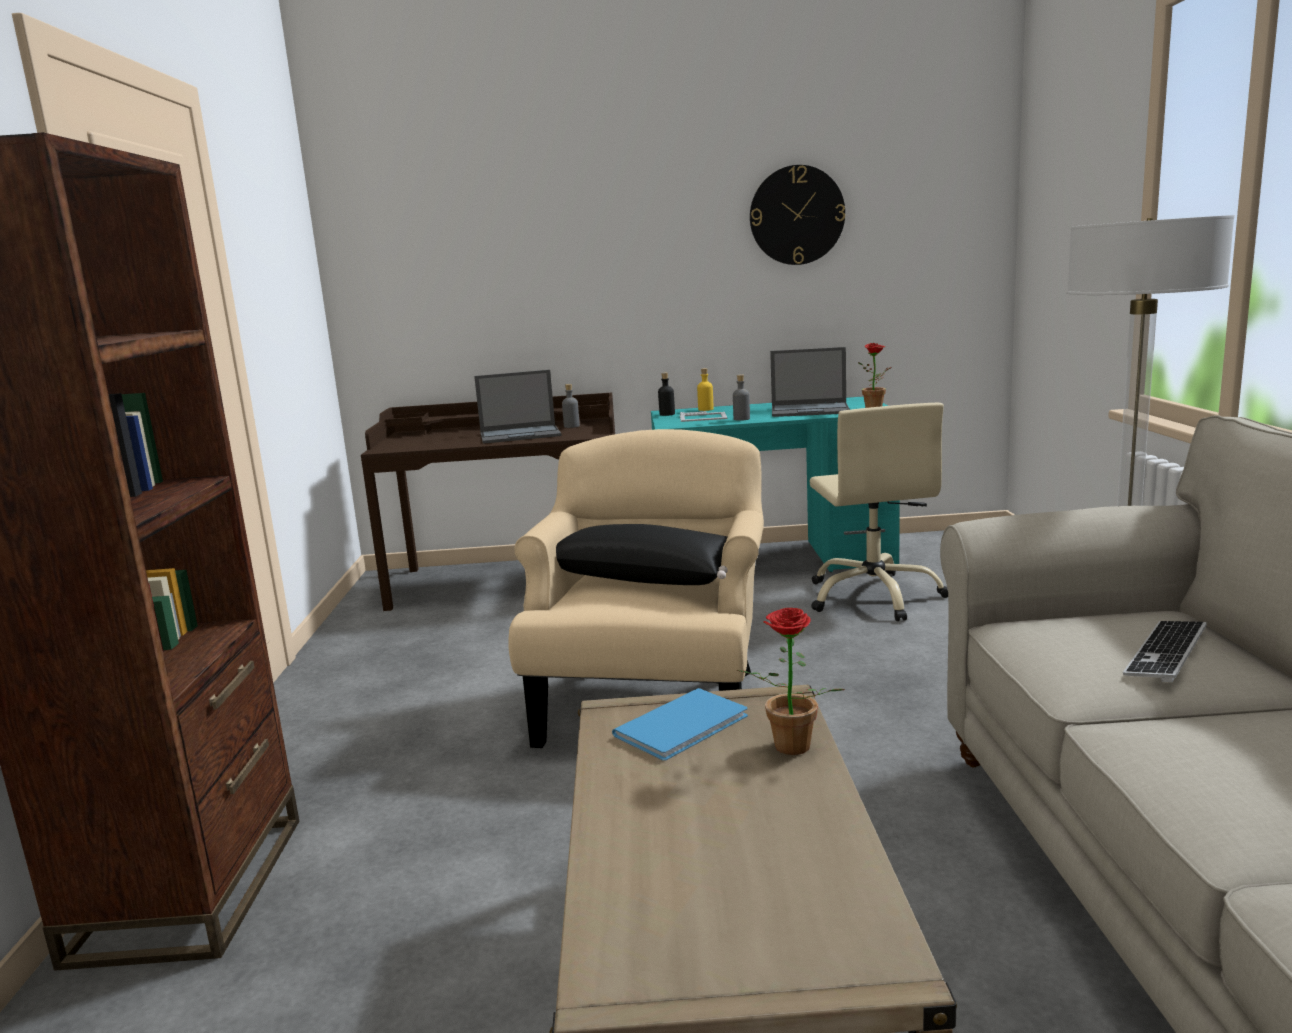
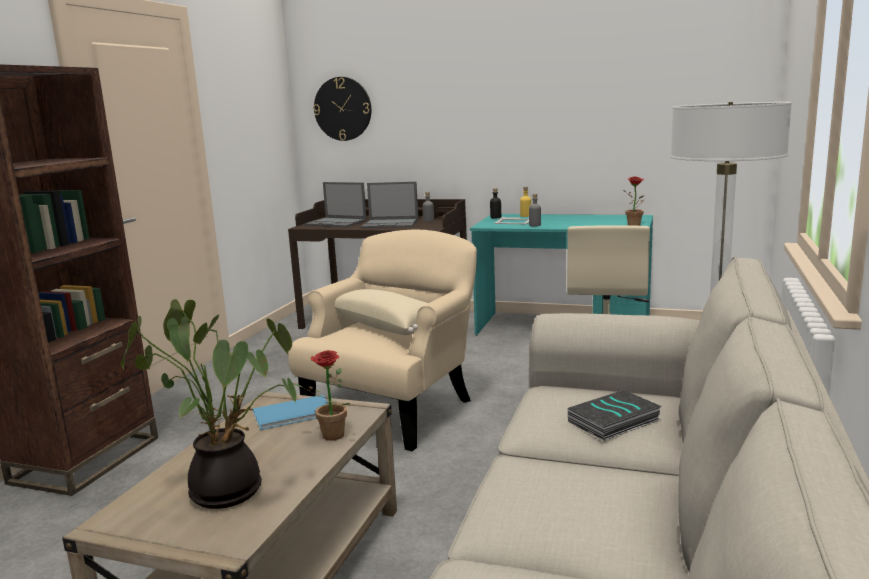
camera: 20 degrees right, 0 degrees up
black pillow [556,524,727,585] -> beige pillow [335,289,452,335]
wall clock [750,165,845,265] -> wall clock moved to [313,77,371,141]
laptop [770,347,850,417] -> laptop moved to [305,182,367,227]
keyboard [1123,621,1207,682] -> book [568,390,662,440]
none -> potted plant [120,299,297,509]

